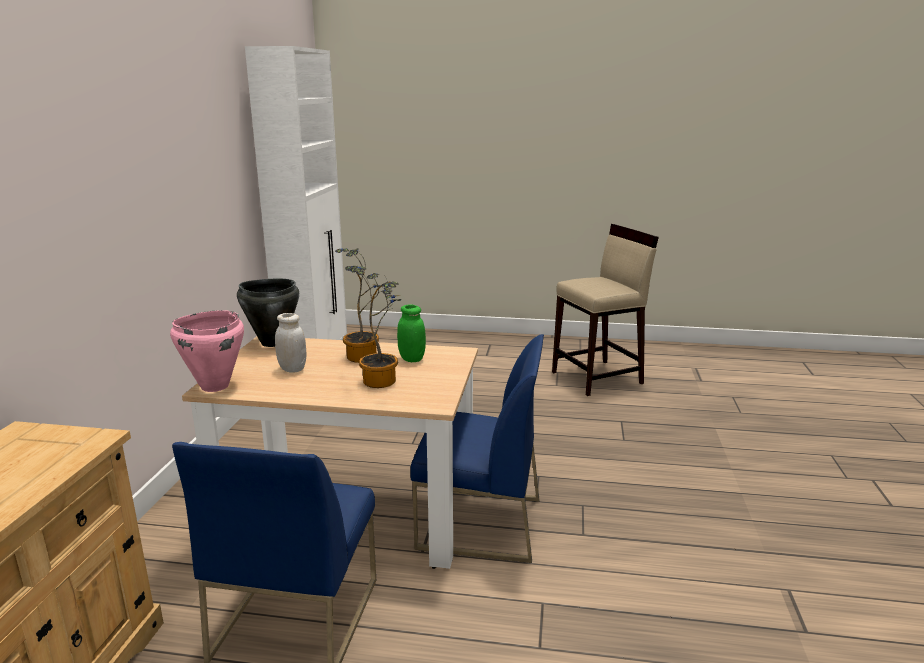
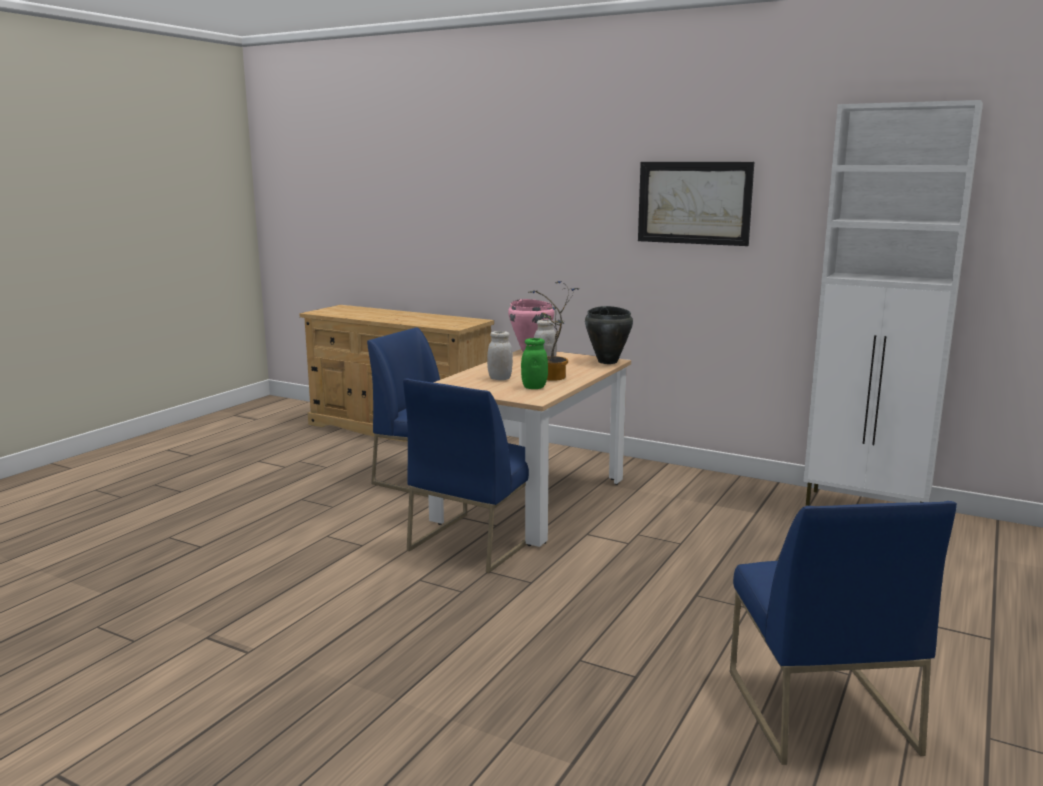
camera: 110 degrees right, 5 degrees down
potted plant [349,266,402,388] -> white jar [487,331,513,380]
beige stool [552,224,659,396] -> blue chair [730,501,957,765]
none -> picture [638,162,754,246]

